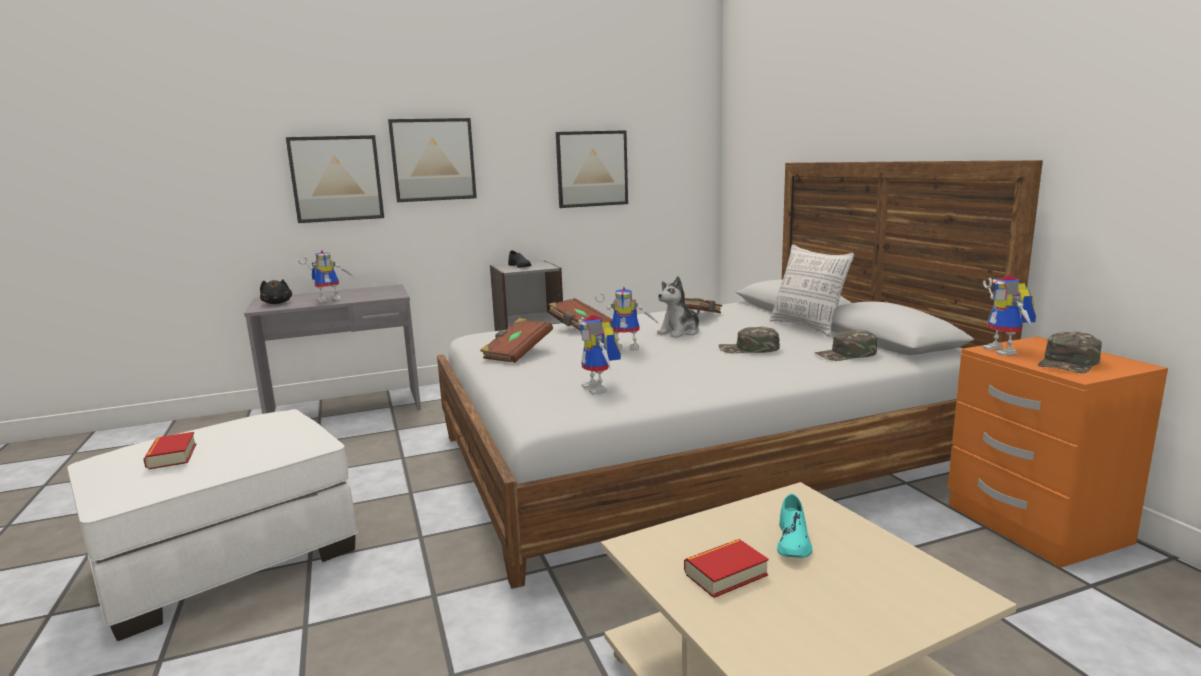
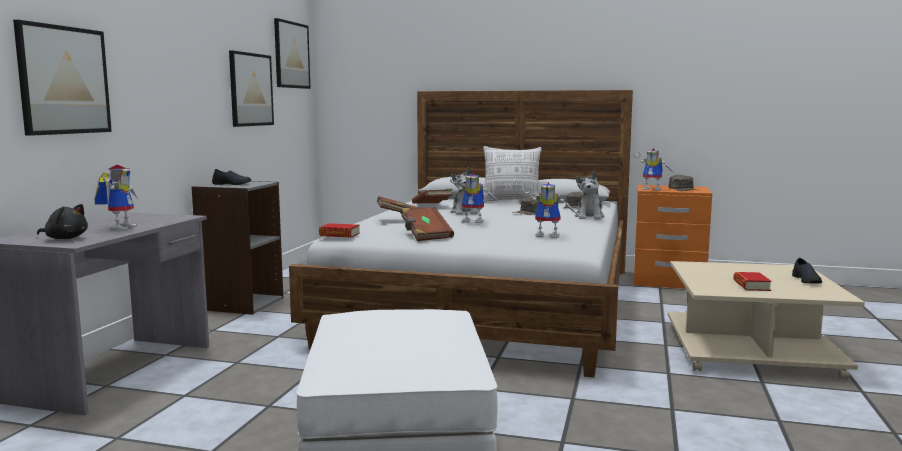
camera: 55 degrees left, 5 degrees down
book [143,432,196,469] -> book moved to [319,223,360,238]
picture [388,118,477,202] -> picture moved to [274,18,311,89]
toy robot [595,287,659,351] -> toy robot turned 60 degrees clockwise [450,172,499,223]
turquoise shoe [777,494,812,558] -> none
none -> plush toy [575,171,605,220]
none -> black shoe [792,258,822,284]

